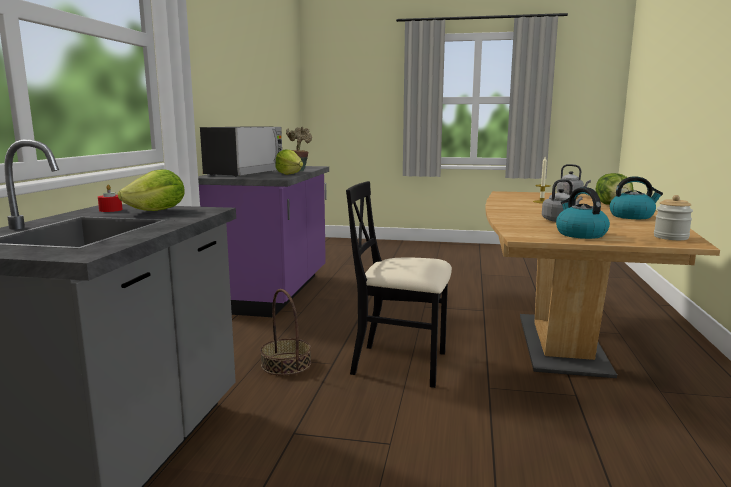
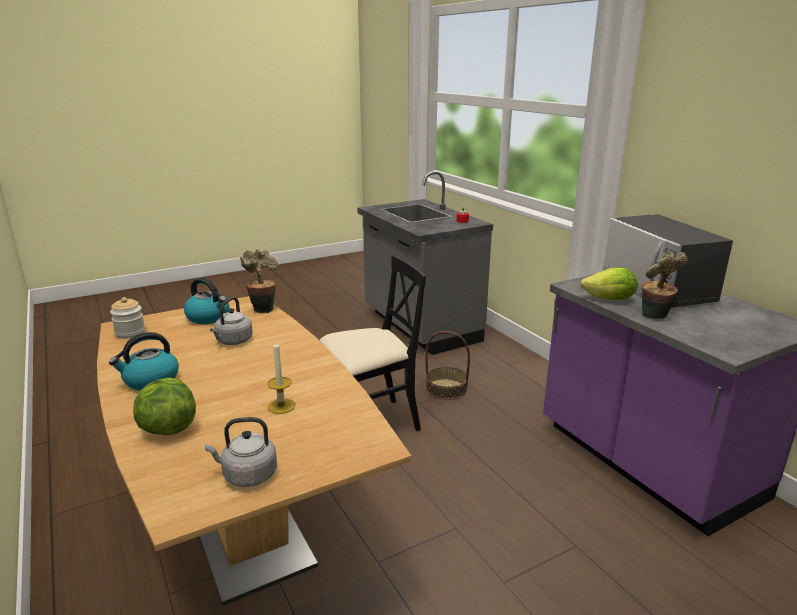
camera: 140 degrees right, 10 degrees up
lettuce [118,169,185,211] -> none
none -> potted plant [240,249,278,313]

